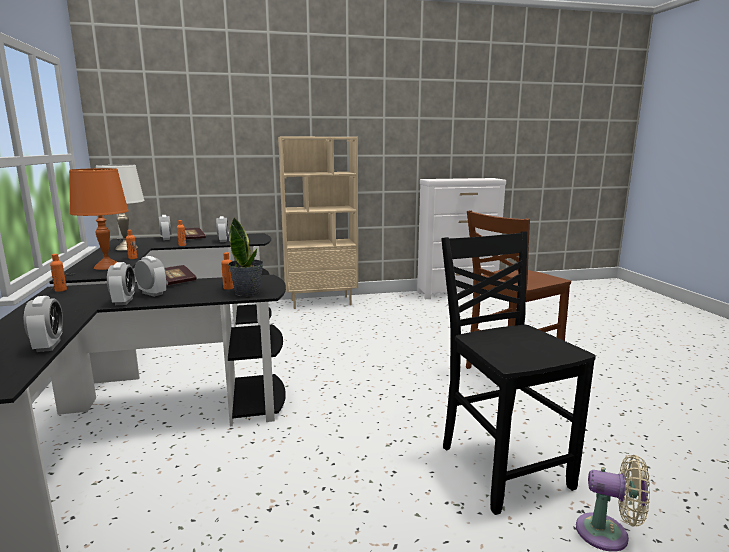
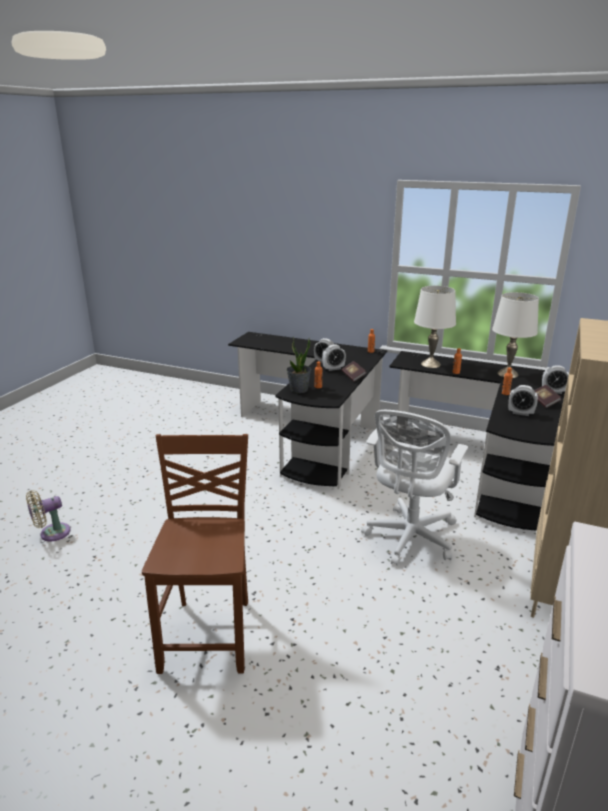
camera: 125 degrees right, 10 degrees up
alarm clock [24,296,63,352] -> none
orange table lamp [69,168,129,270] -> white table lamp [414,286,456,368]
black chair [441,231,596,515] -> none
none -> white office chair [361,410,468,566]

